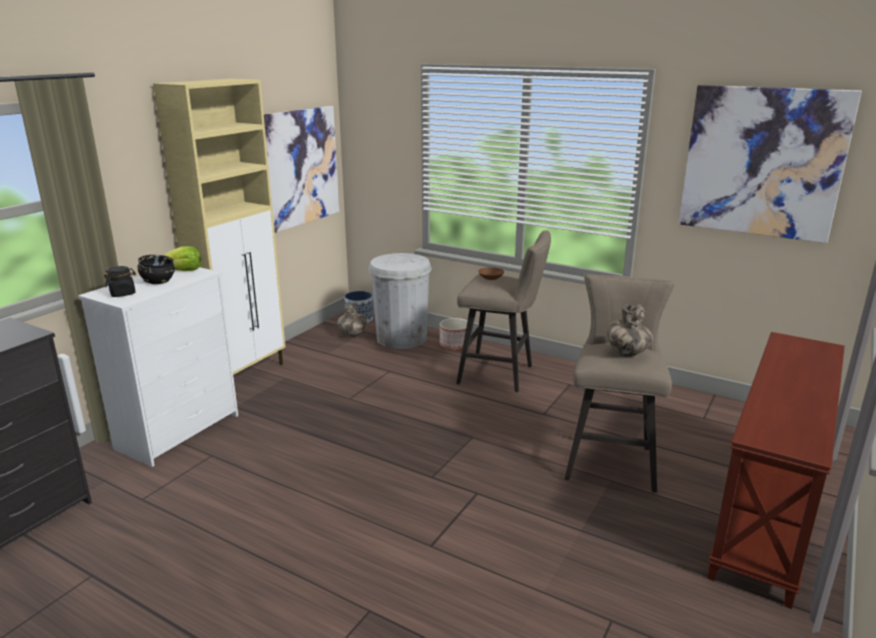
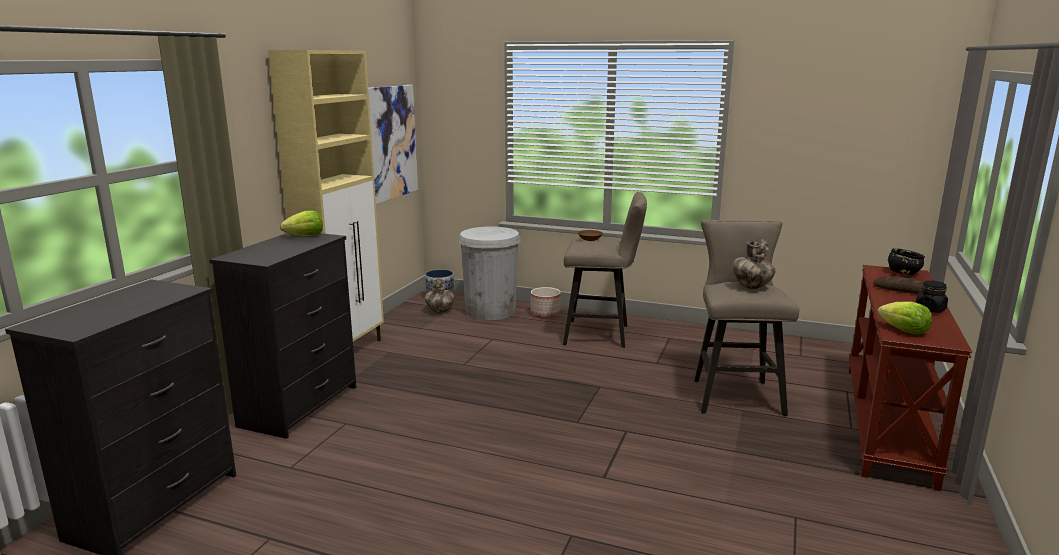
camera: 10 degrees left, 5 degrees down
white dresser [78,267,238,467] -> black dresser [209,233,357,439]
black jar [104,266,136,297] -> black jar moved to [916,280,948,313]
black bowl [138,255,175,284] -> black bowl moved to [888,248,925,275]
picture [679,85,862,243] -> none
none -> bread [873,276,924,294]
none -> lettuce [877,301,932,335]

